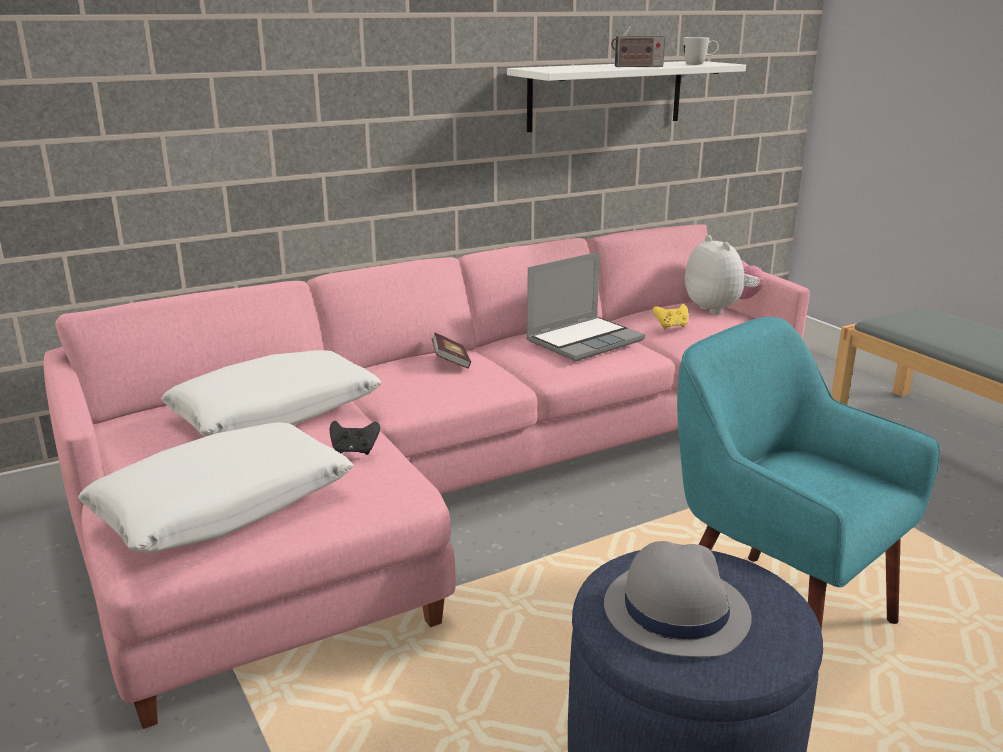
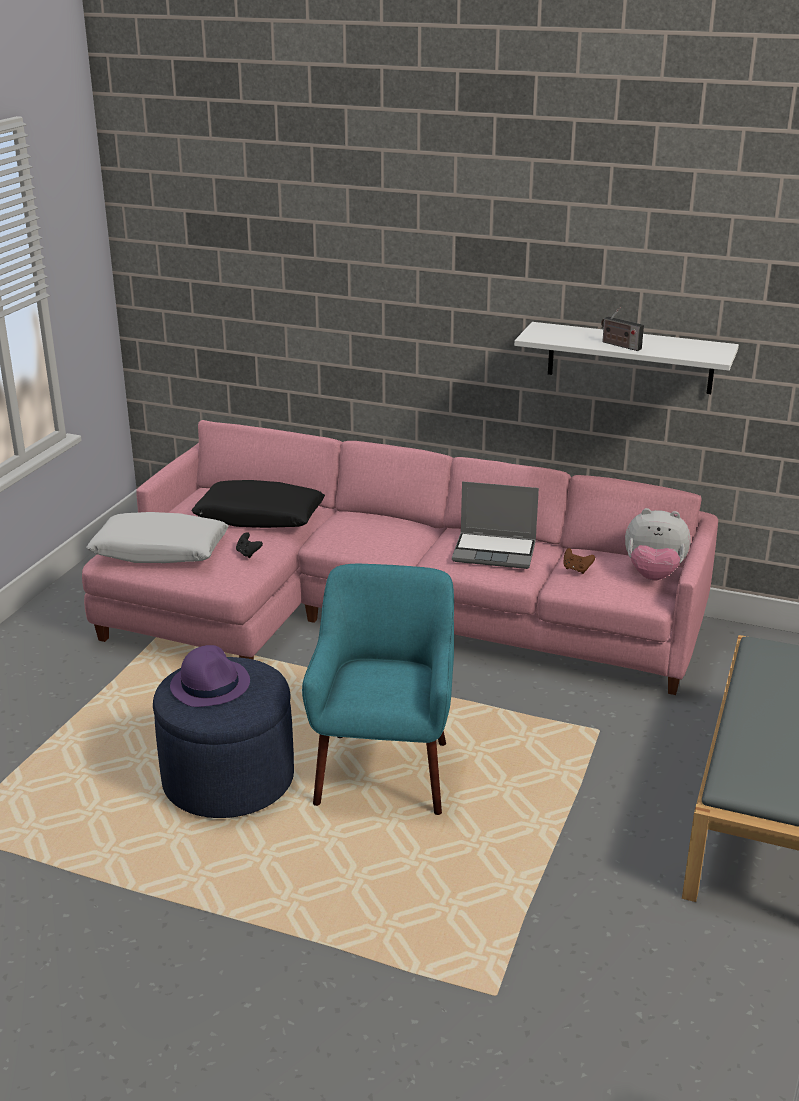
camera: 50 degrees right, 5 degrees up
white pillow [161,350,382,436] -> black pillow [191,480,325,528]
book [432,332,471,368] -> none
grey hat [604,541,752,657] -> purple hat [170,645,250,707]
yellow game controller [653,304,688,329] -> brown game controller [563,548,595,574]
white mug [683,37,719,65] -> none
plush toy [685,235,764,314] -> plush toy turned 75 degrees clockwise [625,508,691,580]

